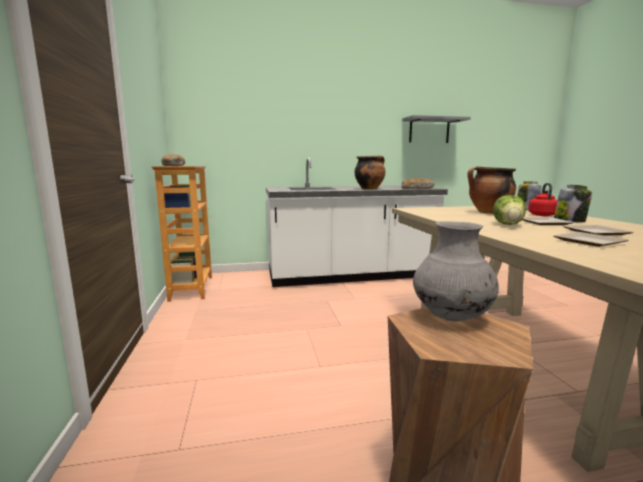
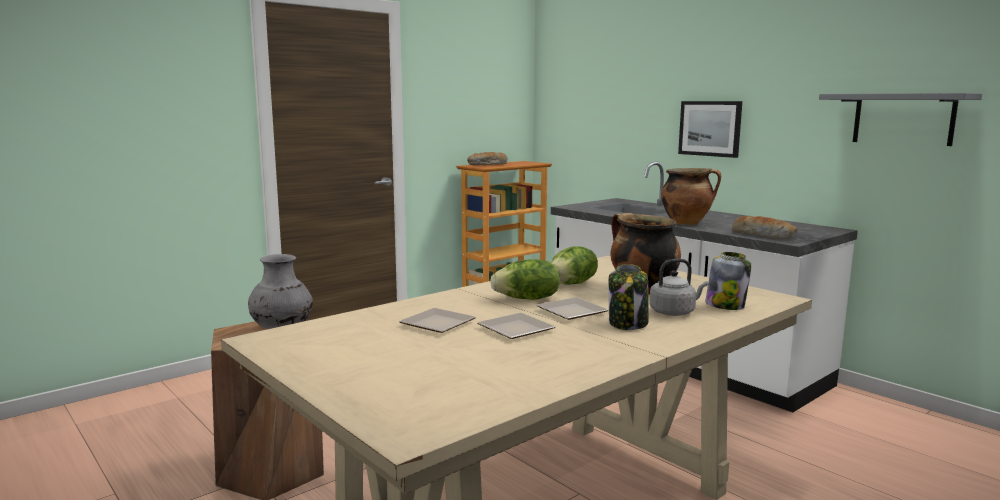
camera: 60 degrees right, 0 degrees up
red kettle [528,183,558,216] -> grey kettle [649,259,708,316]
none -> lettuce [551,246,598,285]
none -> picture [678,101,742,158]

